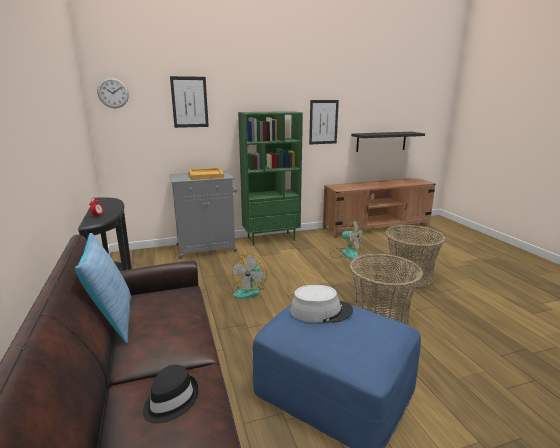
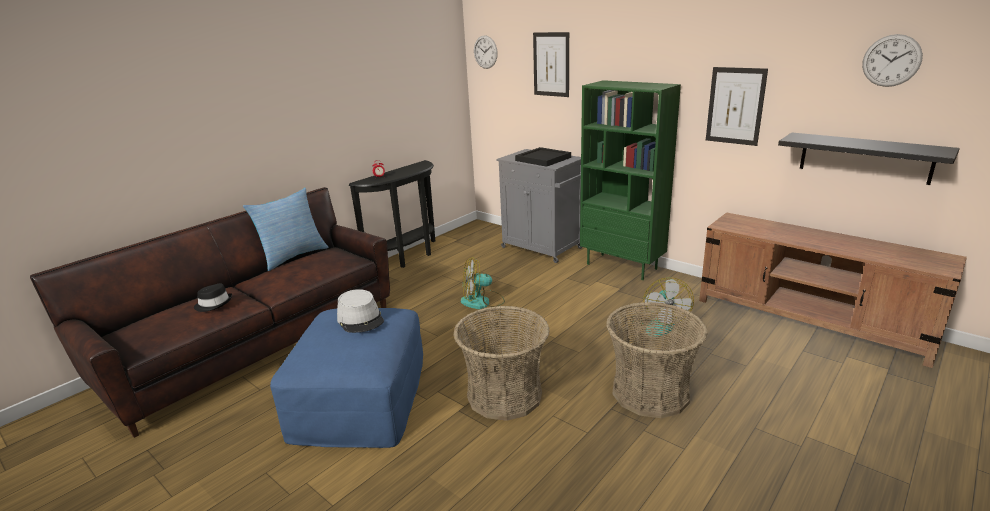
camera: 60 degrees right, 5 degrees up
beige tray [189,168,224,180] -> black tray [515,147,571,167]
none -> wall clock [862,34,923,87]

